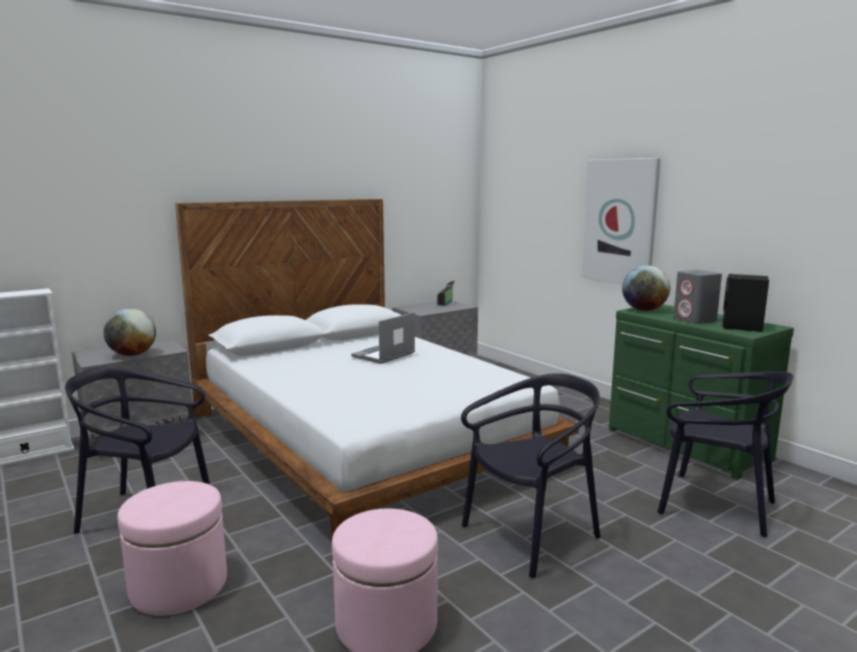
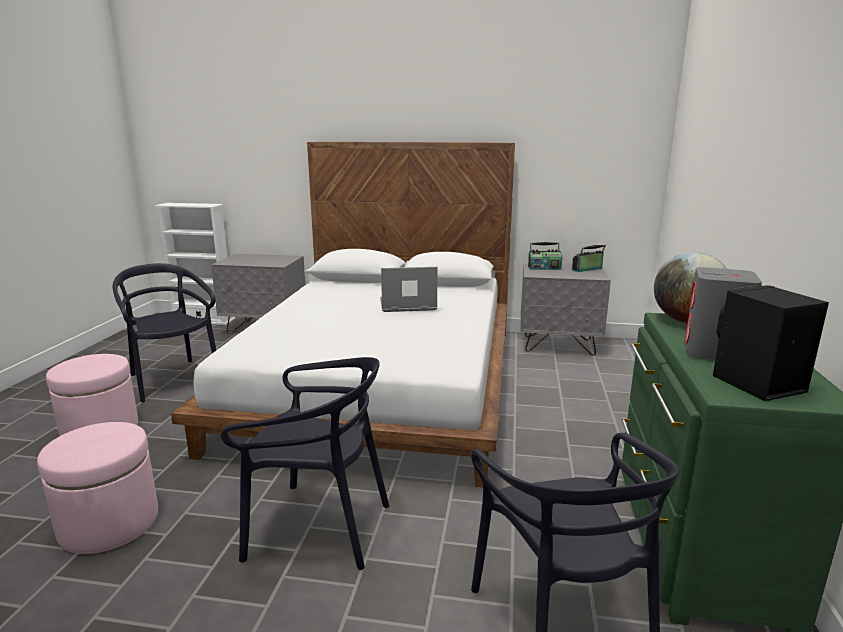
camera: 45 degrees right, 5 degrees up
globe [103,308,156,356] -> none
picture [582,158,661,285] -> none
none -> radio [528,242,562,270]

